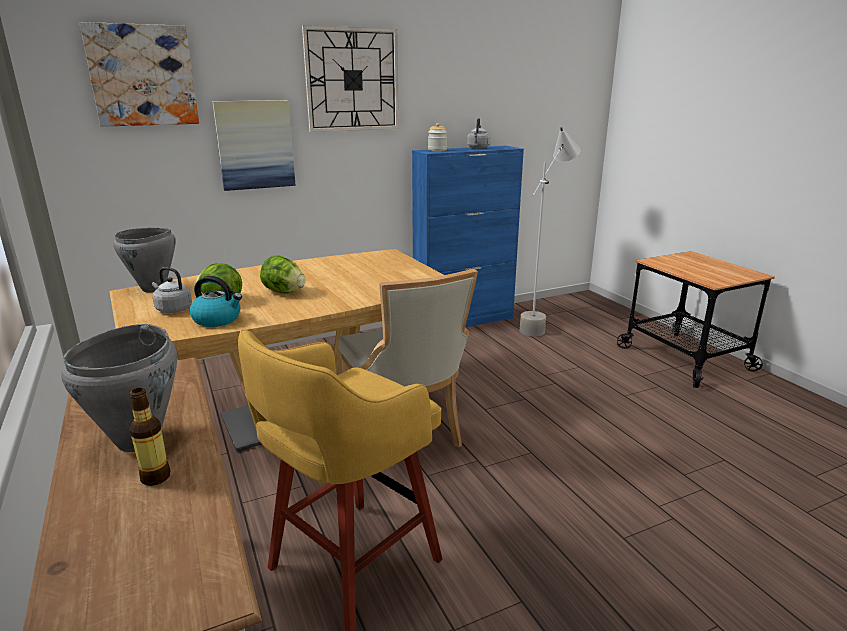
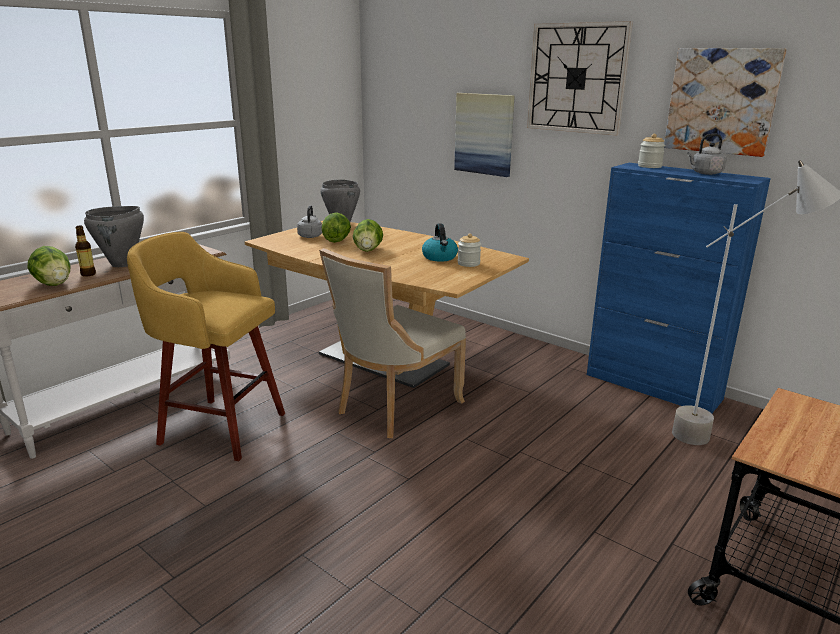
camera: 65 degrees right, 0 degrees up
picture [80,22,199,127] -> picture moved to [664,48,787,157]
kettle [190,276,242,327] -> kettle moved to [422,223,458,262]
none -> lettuce [28,246,70,286]
none -> jar [458,233,481,267]

